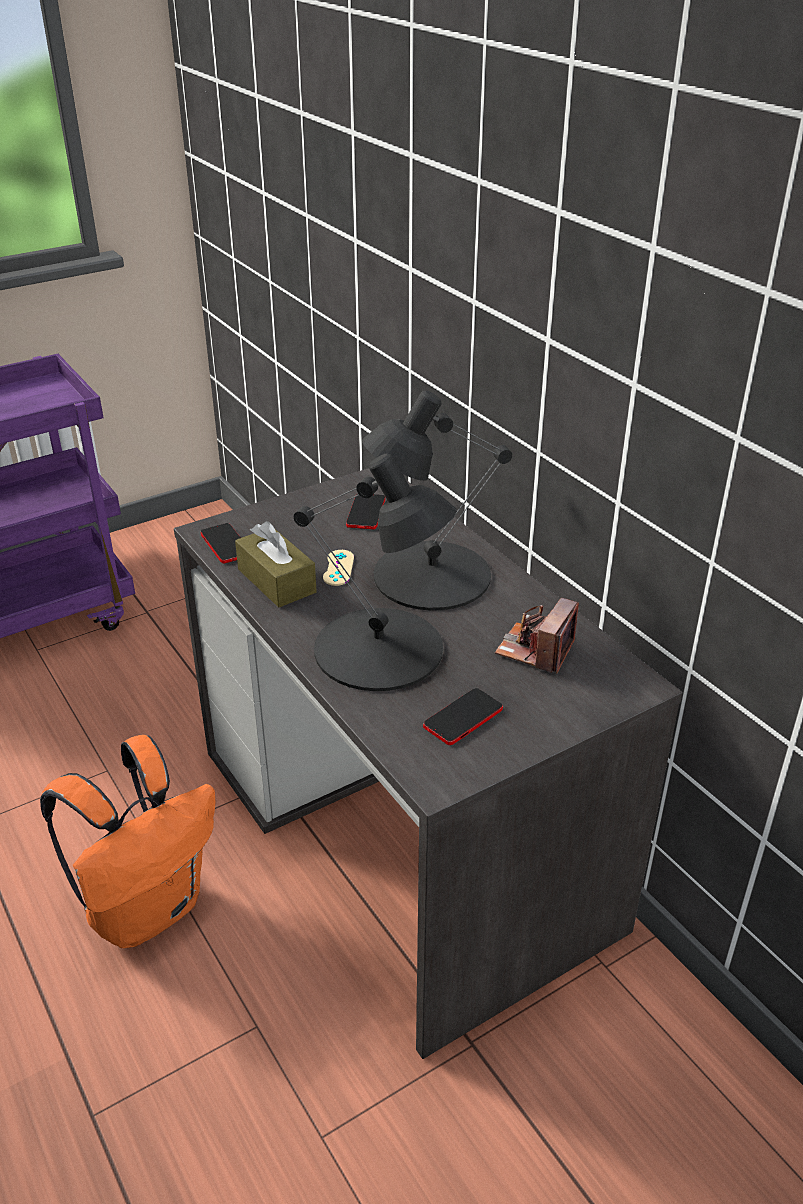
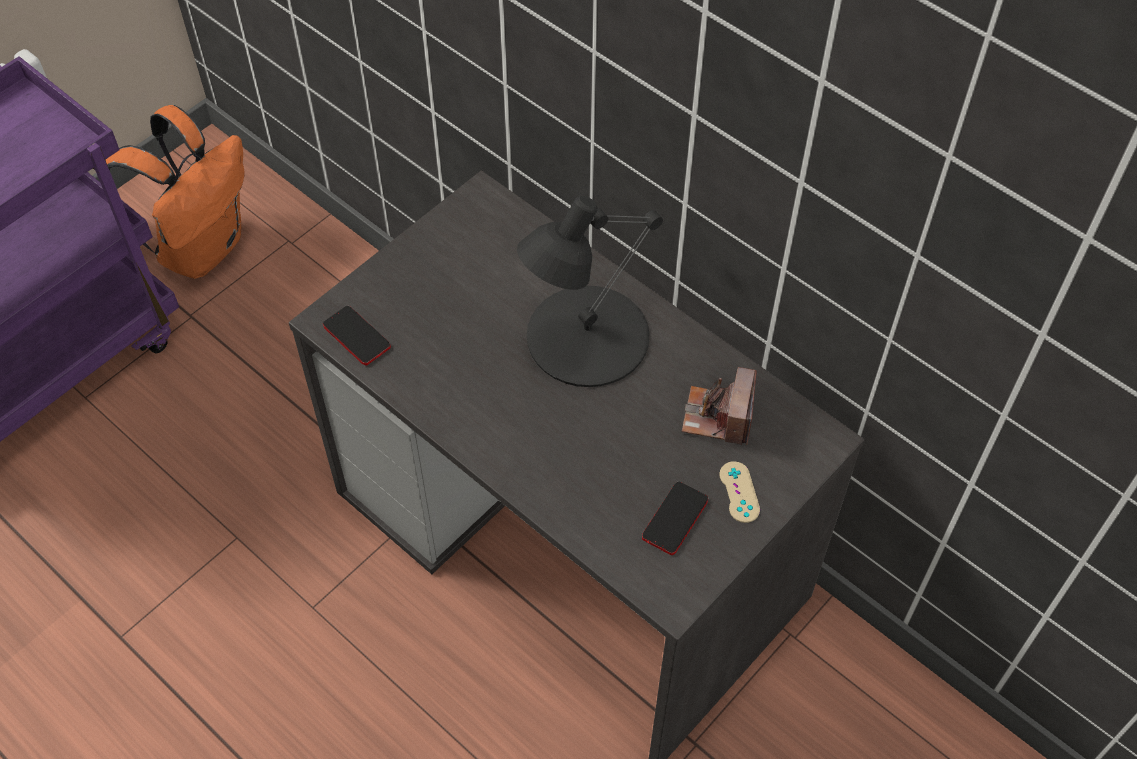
camera: 15 degrees left, 20 degrees up
orange backpack [40,735,215,948] -> orange backpack moved to [106,105,244,279]
brown tissue box [235,521,317,607] -> none
black table lamp [294,453,457,691] -> none
beige game controller [323,550,354,586] -> beige game controller moved to [719,461,760,523]
phone [346,494,385,529] -> none

